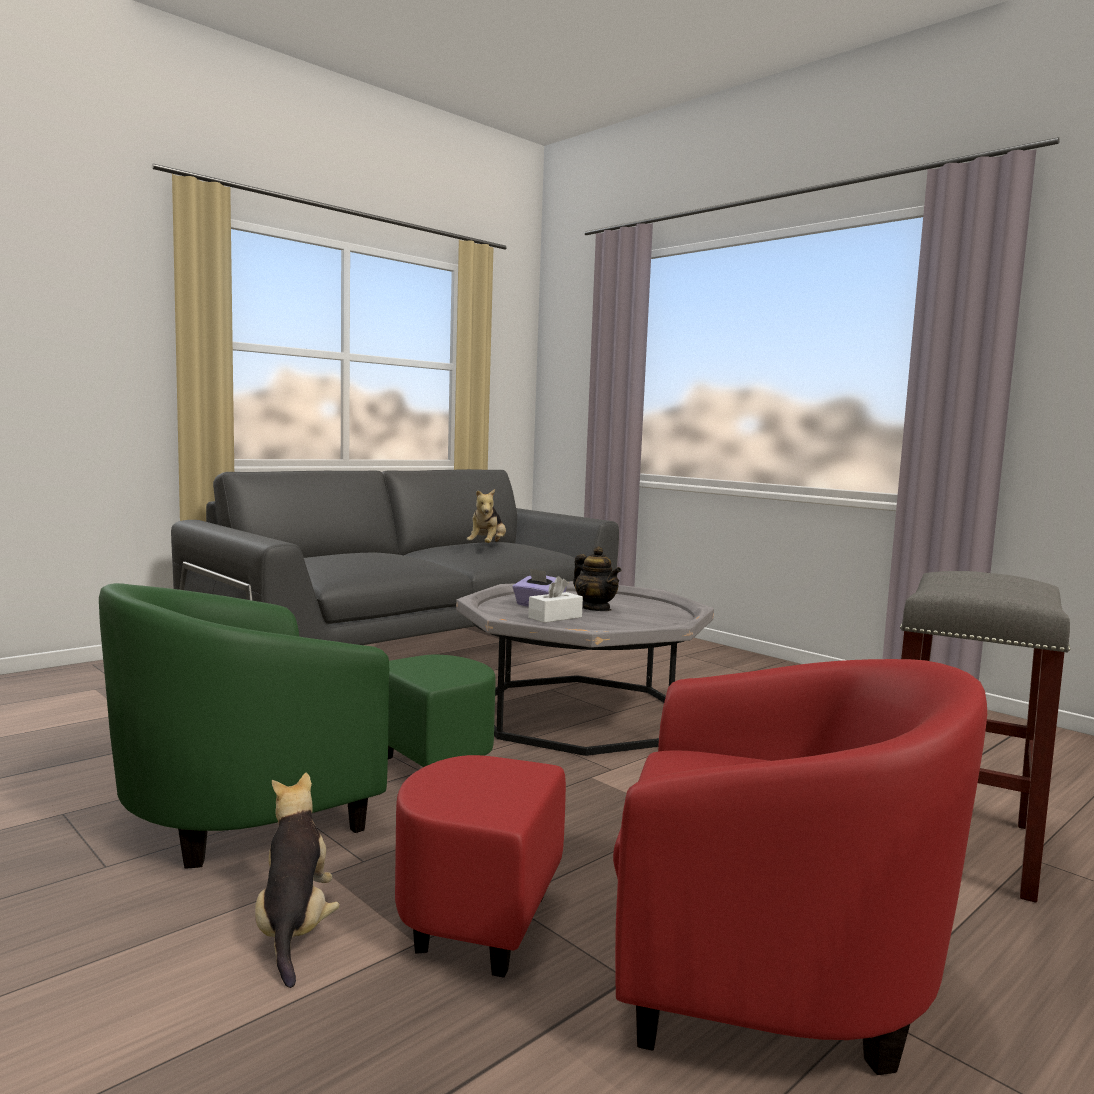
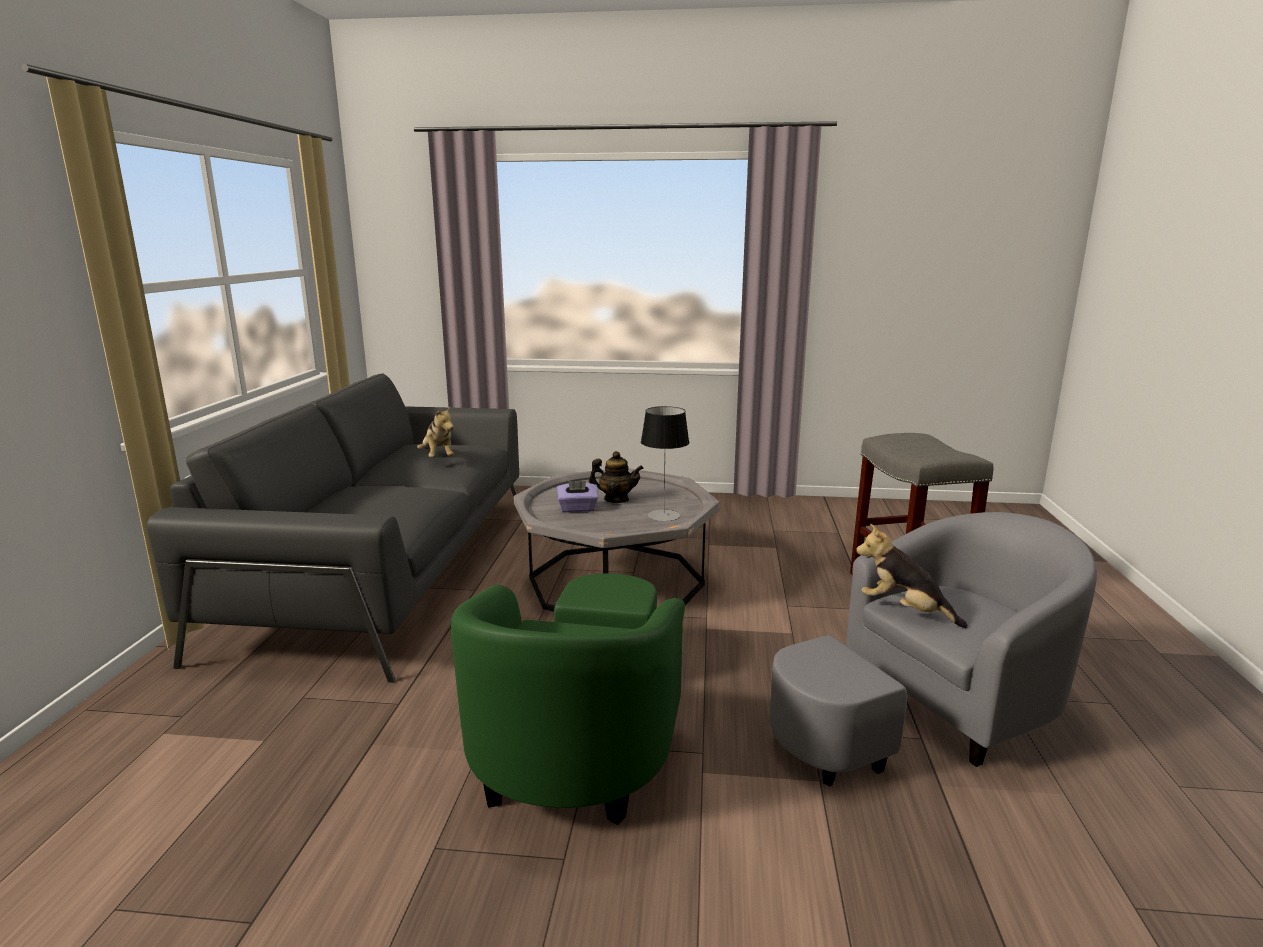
camera: 40 degrees left, 10 degrees up
plush toy [255,773,340,988] -> plush toy moved to [856,524,968,628]
red armchair [395,659,987,1075] -> grey armchair [769,512,1097,787]
white tissue box [528,576,583,623] -> none
none -> table lamp [641,406,689,521]

